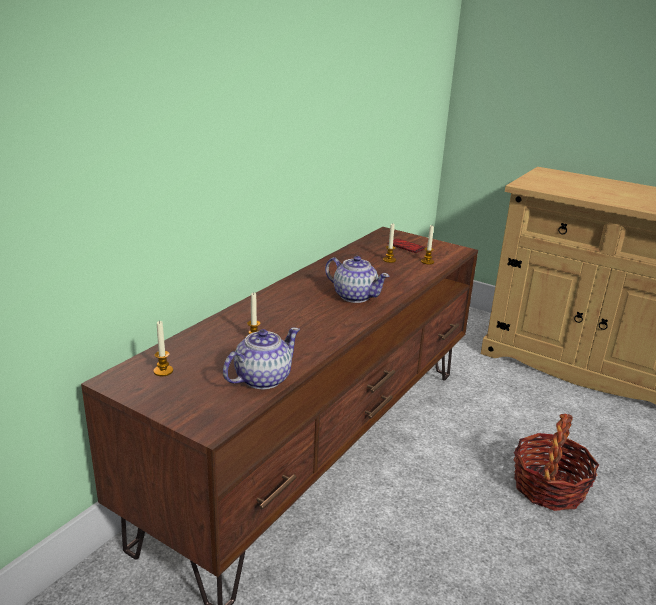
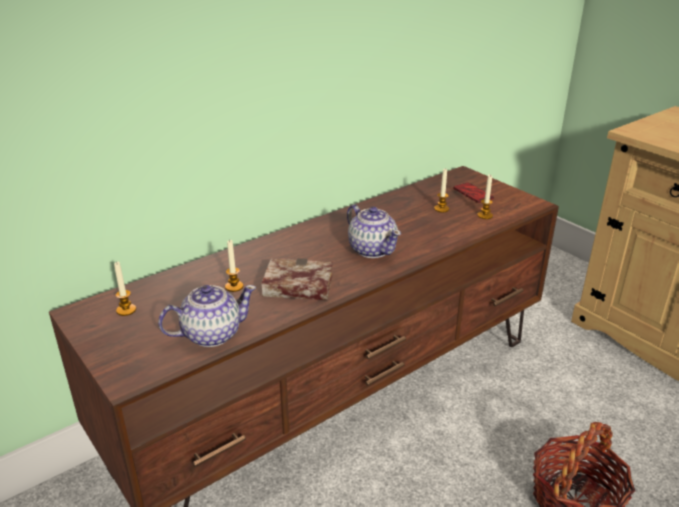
camera: 20 degrees right, 5 degrees up
none -> book [261,258,333,300]

